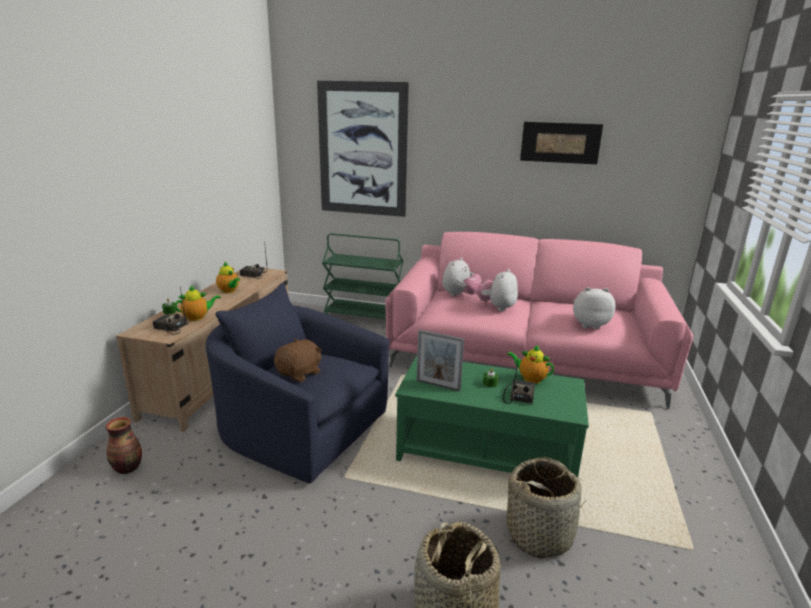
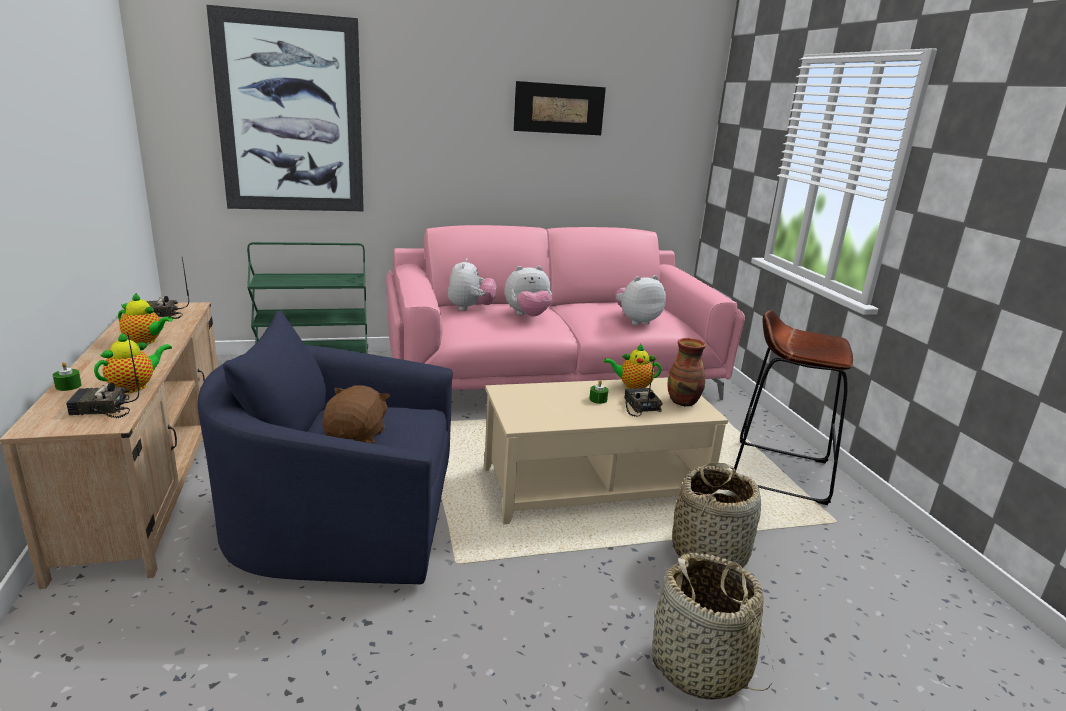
camera: 30 degrees left, 0 degrees up
vase [106,417,142,474] -> vase moved to [668,338,706,407]
green coffee table [395,355,589,476] -> beige coffee table [484,377,728,524]
picture frame [416,329,464,391] -> none
plush toy [477,269,518,311] -> plush toy turned 105 degrees counterclockwise [505,266,552,316]
none -> brown stool [734,310,853,505]

